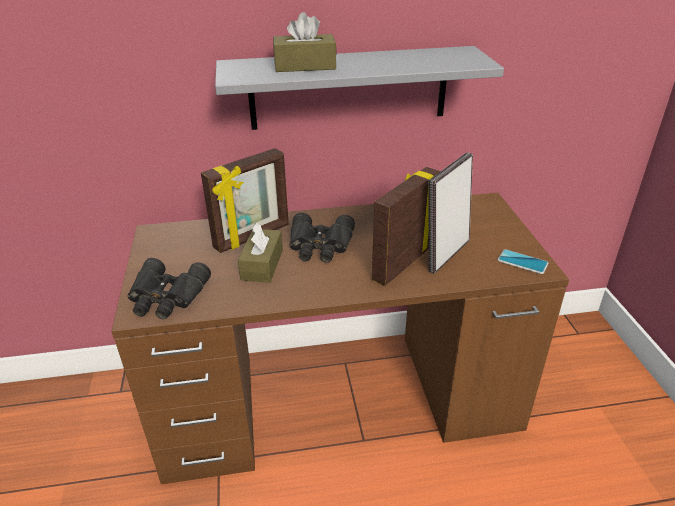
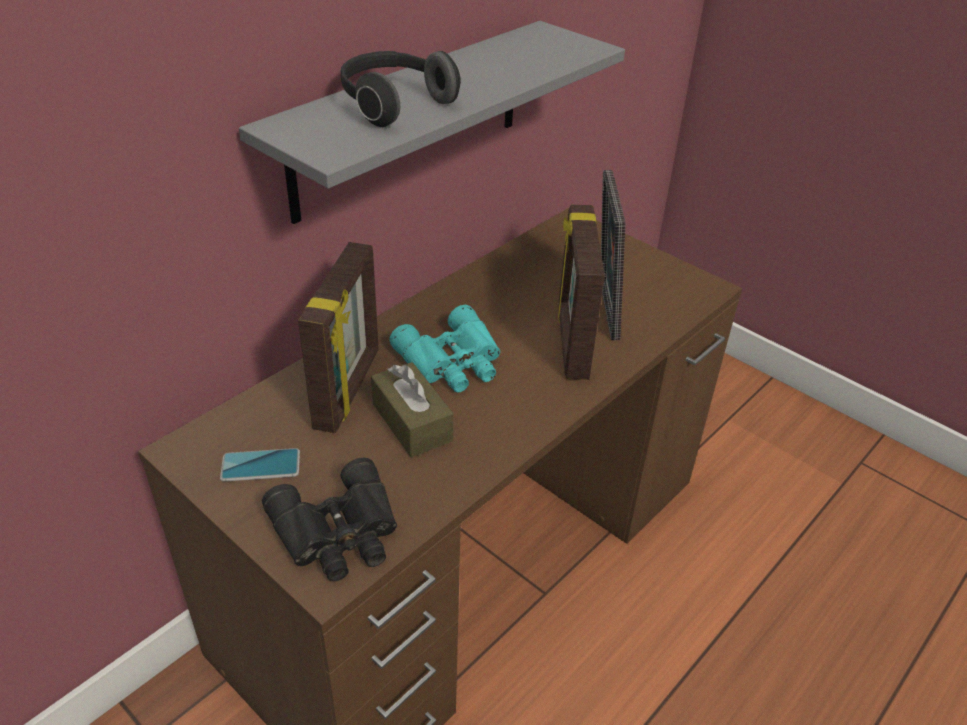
camera: 40 degrees left, 5 degrees up
brown tissue box [273,12,337,72] -> headphones [341,51,461,127]
black binoculars [290,213,355,263] -> turquoise binoculars [390,305,501,393]
phone [498,249,549,274] -> phone moved to [220,448,300,482]

